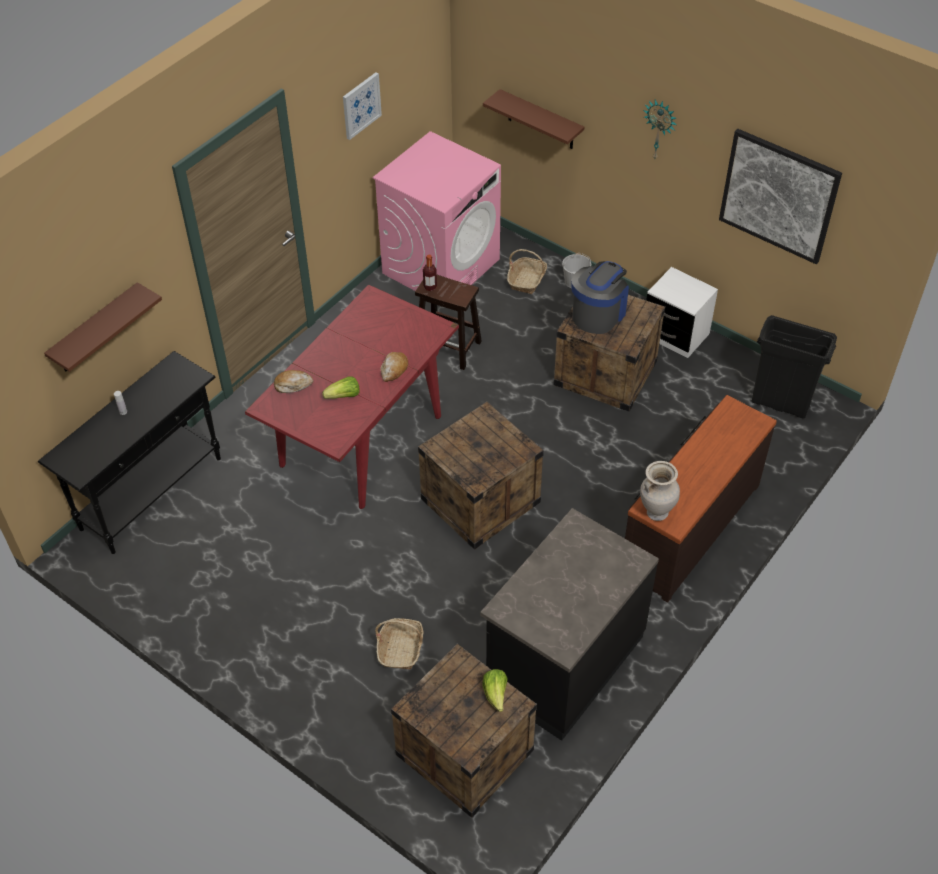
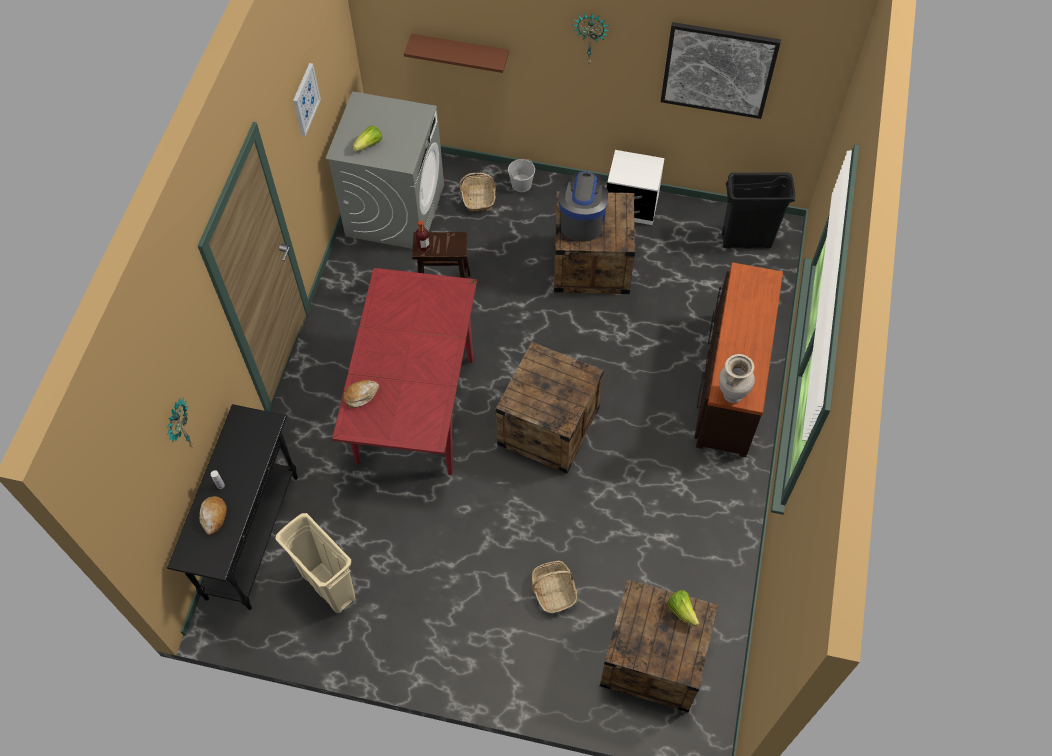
camera: 25 degrees left, 10 degrees up
brown shelf [44,282,162,372] -> wall clock [168,398,194,447]
lettuce [322,376,360,399] -> lettuce moved to [353,126,382,152]
pink washing machine [373,131,501,291] -> grey washing machine [325,91,444,249]
bread [380,352,408,382] -> bread moved to [200,496,227,535]
black counter [480,508,659,741] -> none
none -> beige trash can [275,513,355,613]

